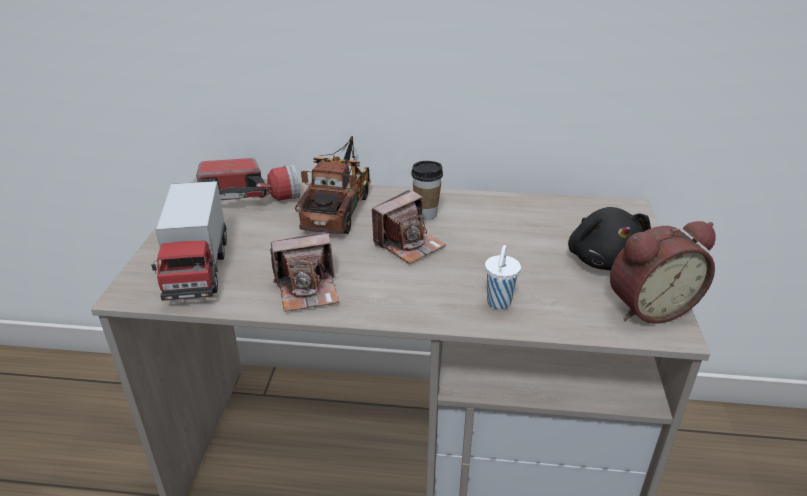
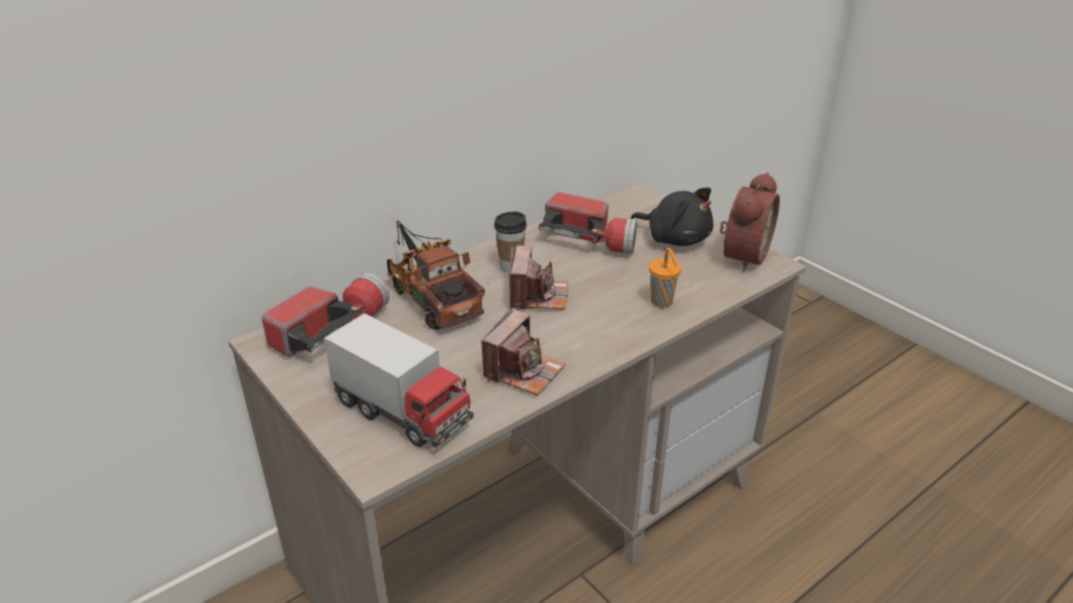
camera: 45 degrees left, 0 degrees up
white cup [485,245,521,309] -> orange cup [649,248,681,308]
none -> flashlight [539,192,637,255]

